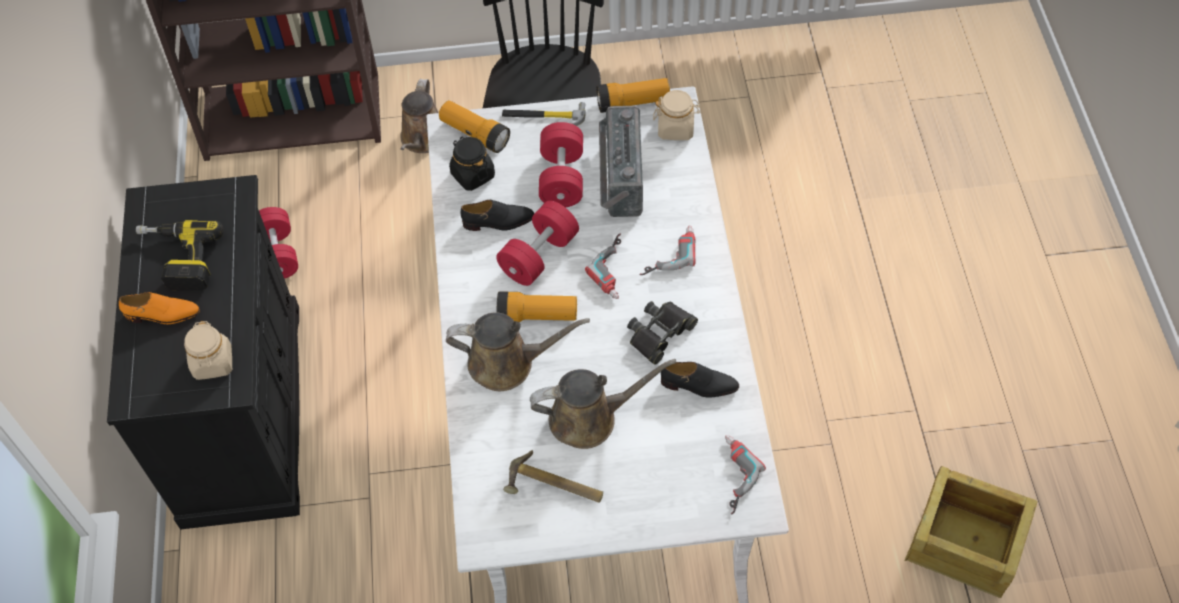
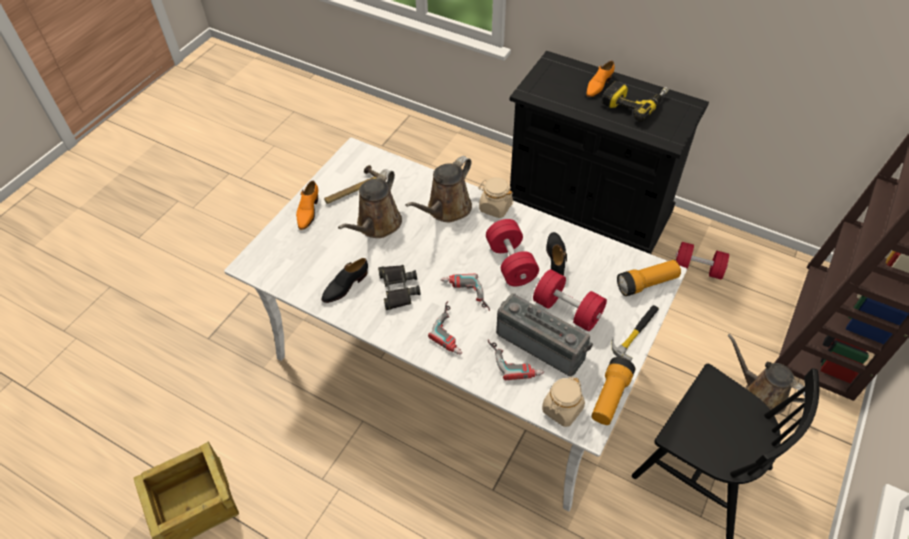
camera: 125 degrees right, 5 degrees down
beige jar [184,321,232,380] -> beige jar moved to [478,177,514,218]
black jar [449,137,495,191] -> none
black shoe [461,200,534,231] -> black shoe turned 150 degrees clockwise [546,232,567,276]
flashlight [497,292,577,322] -> none
power drill [725,435,766,515] -> power drill moved to [488,339,544,380]
none -> orange shoe [296,181,318,230]

